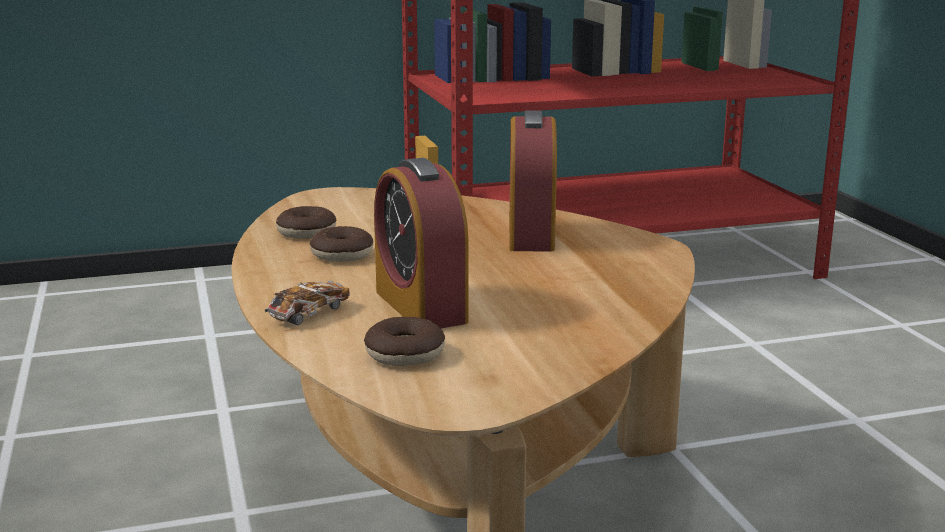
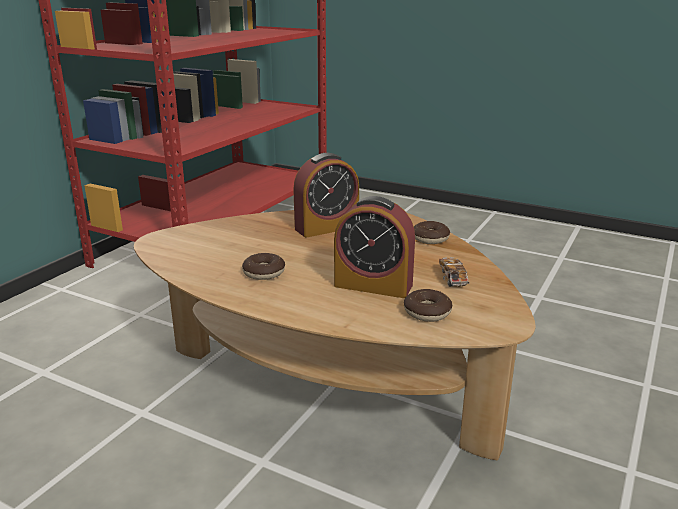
camera: 45 degrees left, 5 degrees up
toy car [265,280,350,325] -> toy car moved to [439,257,469,287]
donut [276,206,336,239] -> donut moved to [414,221,450,244]
alarm clock [509,110,557,252] -> alarm clock turned 75 degrees counterclockwise [293,153,359,238]

